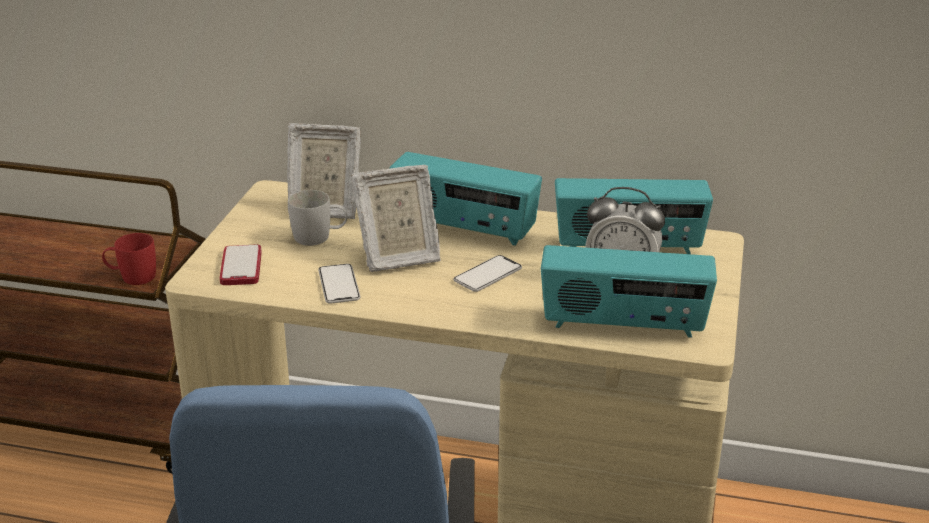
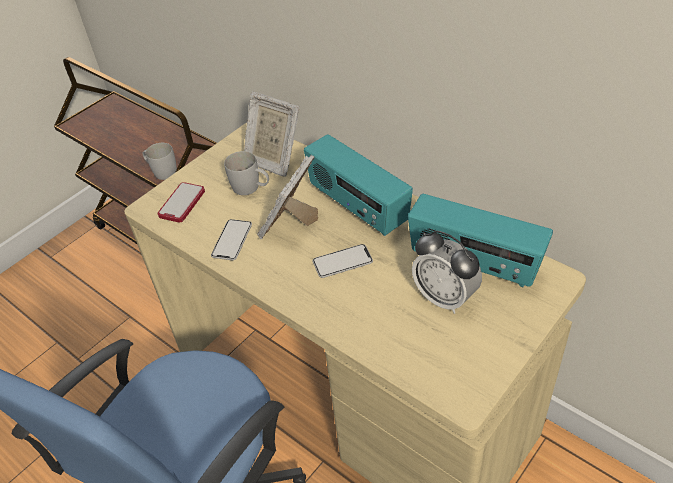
camera: 30 degrees right, 15 degrees up
red mug [102,233,156,285] -> white mug [143,143,177,180]
picture frame [351,165,441,272] -> picture frame turned 105 degrees clockwise [257,155,318,239]
radio [541,245,717,338] -> none

